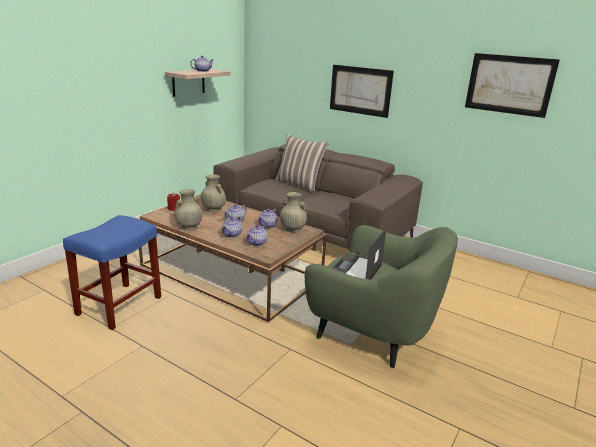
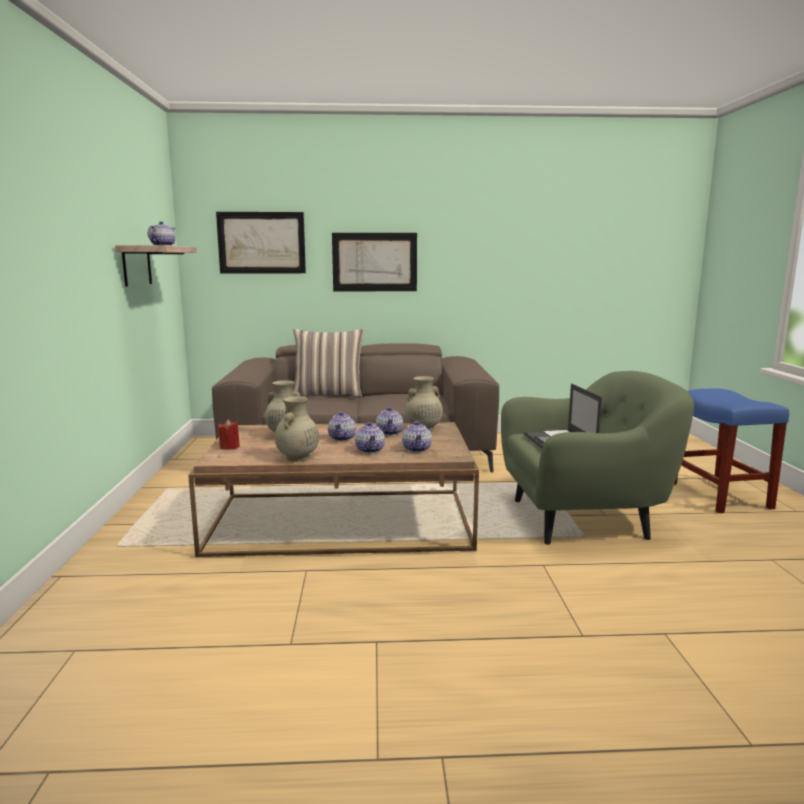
camera: 35 degrees left, 10 degrees down
blue stool [63,215,161,330] -> blue stool moved to [674,388,789,513]
picture [465,53,560,118] -> picture moved to [216,212,306,273]

